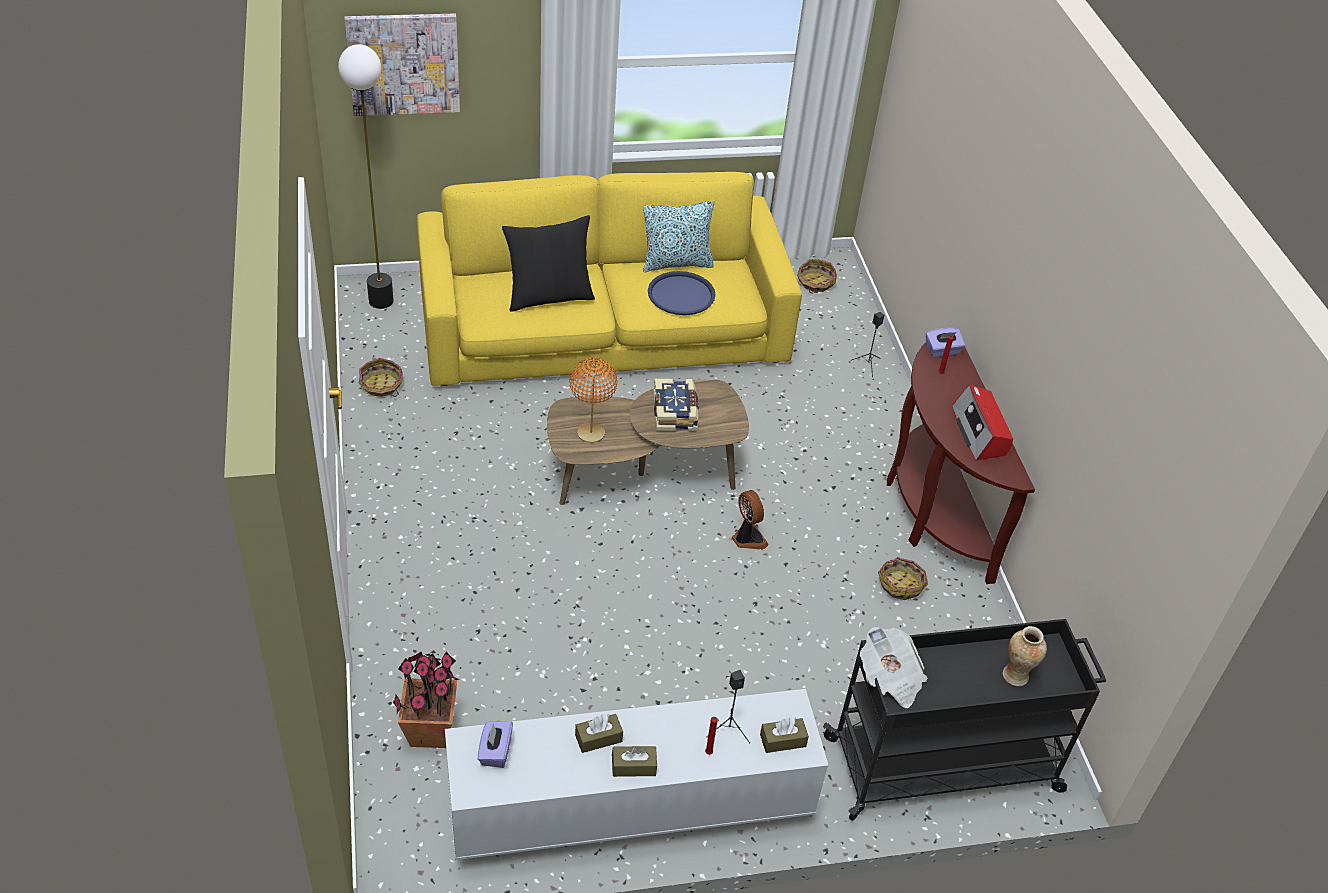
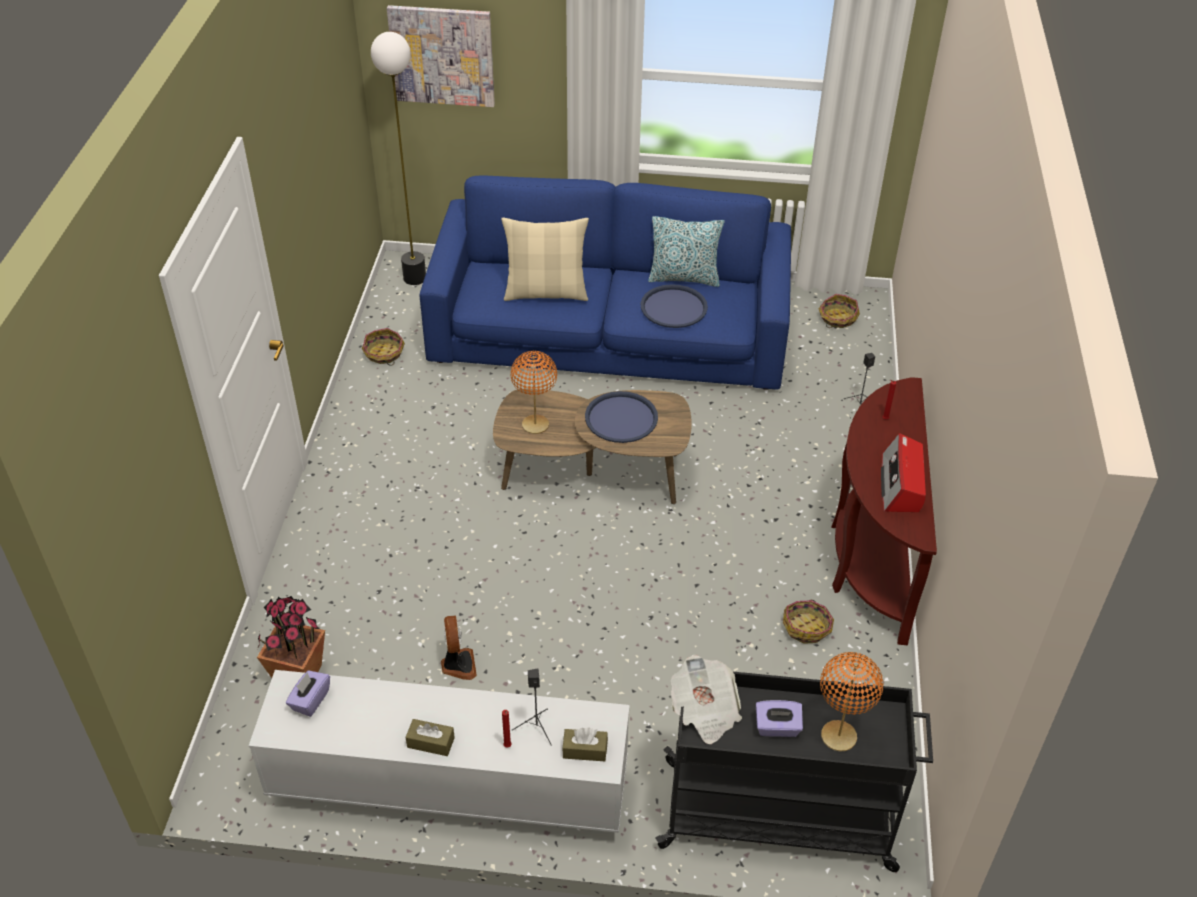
camera: 20 degrees right, 0 degrees up
yellow sofa [417,172,802,386] -> blue sofa [419,176,791,390]
black pillow [502,215,595,312] -> beige pillow [501,218,589,301]
brown tissue box [575,714,623,753] -> none
book [653,379,699,431] -> blue tray [585,391,658,443]
fan [732,490,769,549] -> fan moved to [441,616,477,680]
purple tissue box [926,328,965,358] -> purple tissue box moved to [756,700,803,737]
vase [1003,626,1047,686] -> orange table lamp [820,652,883,751]

